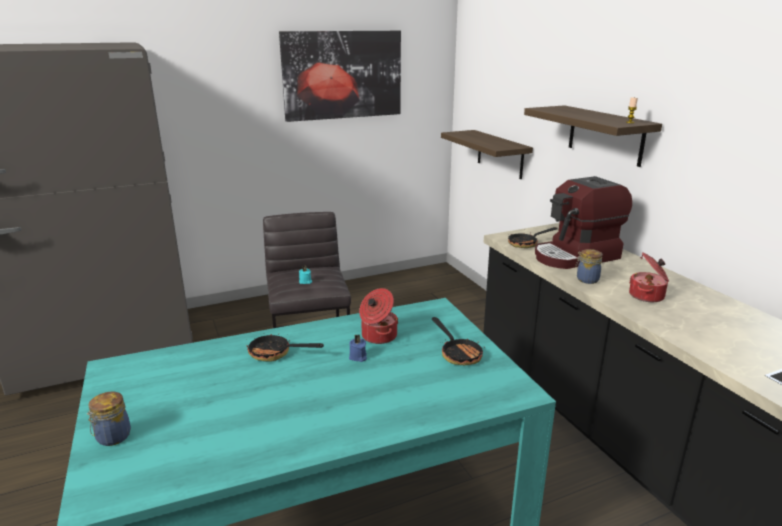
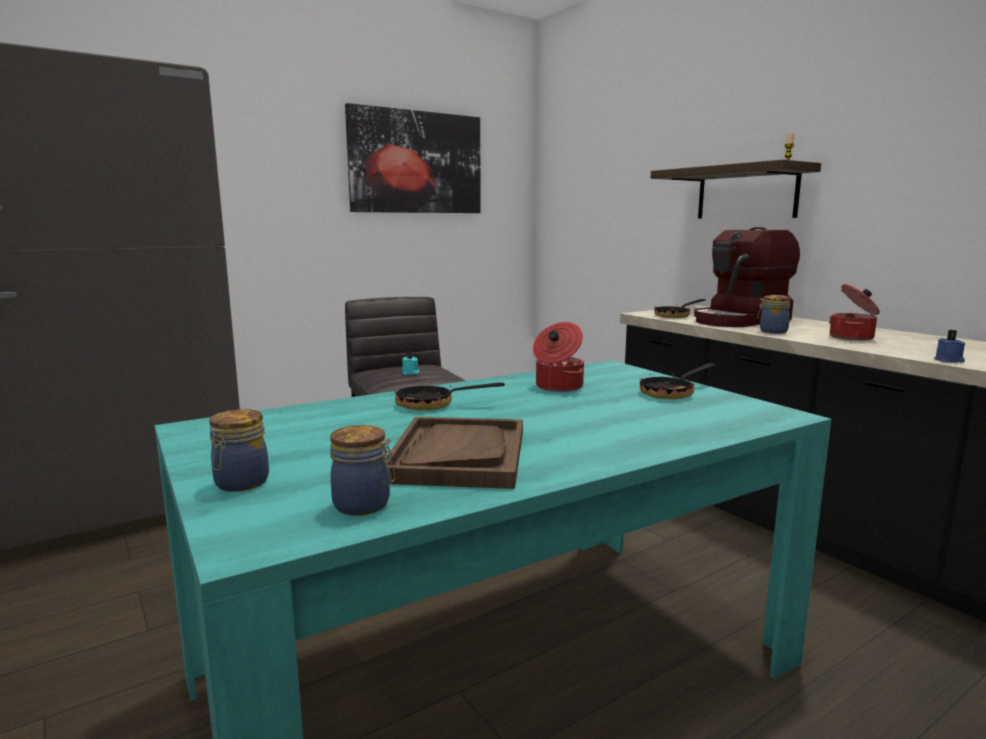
camera: 10 degrees left, 10 degrees down
blue candle [349,335,367,362] -> blue candle moved to [934,330,966,363]
frying pan [432,317,485,365] -> frying pan turned 90 degrees clockwise [639,363,716,399]
shelf [441,130,533,179] -> none
none -> jar [330,425,395,516]
none -> brown tray [386,417,523,489]

